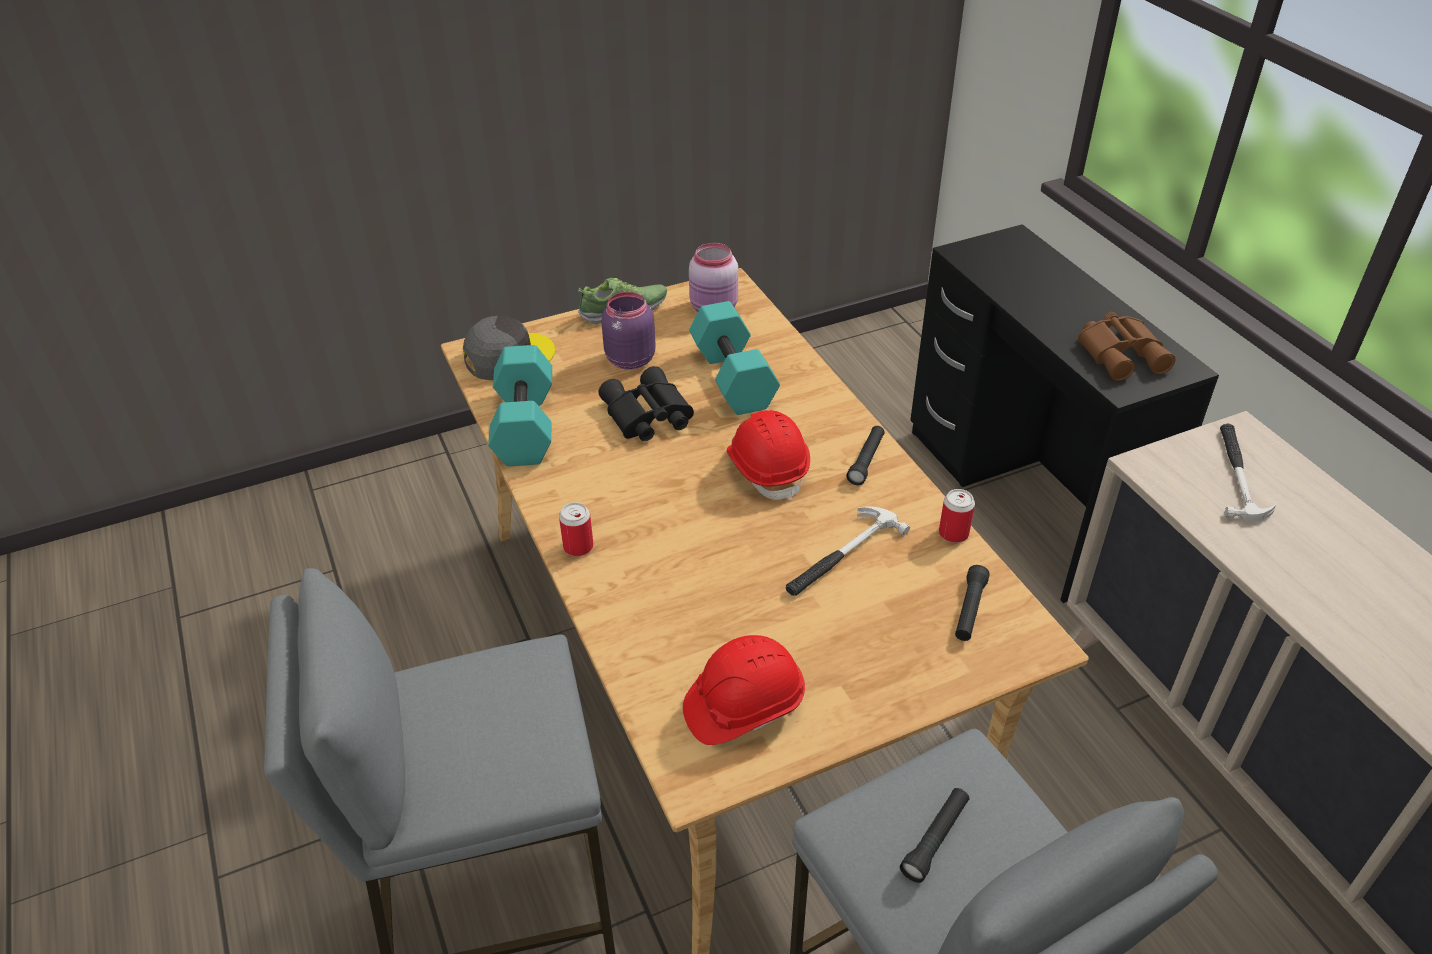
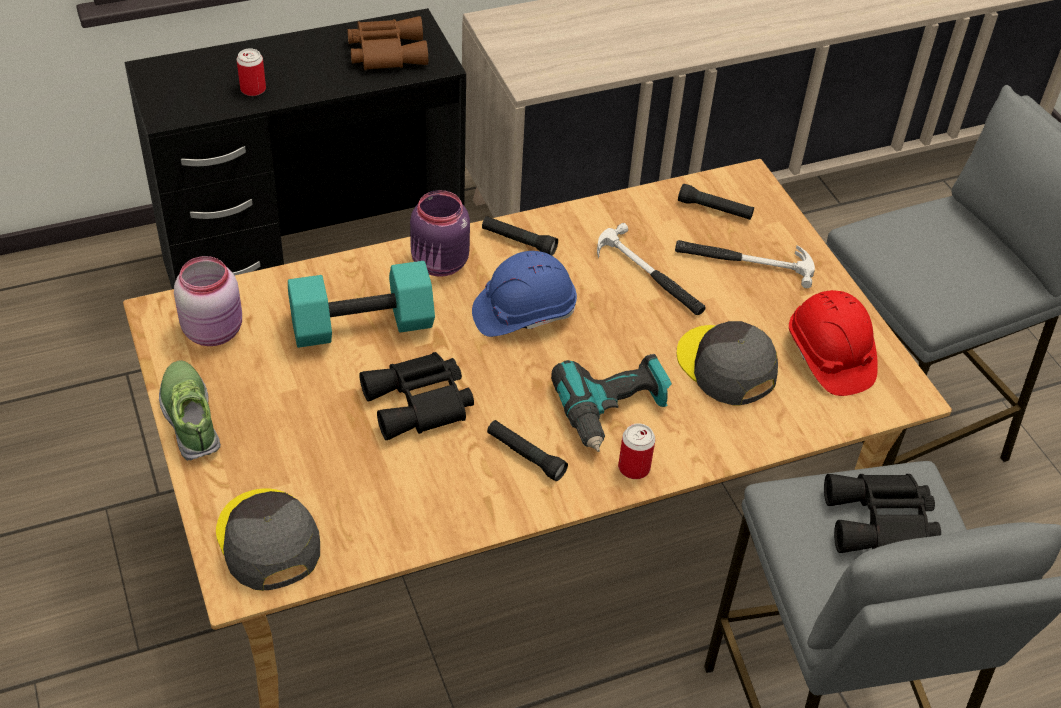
camera: 90 degrees left, 5 degrees up
turquoise dumbbell [488,345,552,466] -> none
purple jar [601,292,656,370] -> purple jar moved to [410,190,470,277]
red hard hat [727,410,810,501] -> blue hard hat [472,251,577,337]
black flashlight [900,788,969,883] -> black flashlight moved to [487,420,568,481]
can [939,489,975,543] -> can moved to [237,49,266,96]
hammer [1220,424,1277,522] -> hammer moved to [675,240,815,288]
none -> power drill [551,354,672,452]
none -> grey cap [677,321,778,405]
none -> black binoculars [824,474,941,553]

